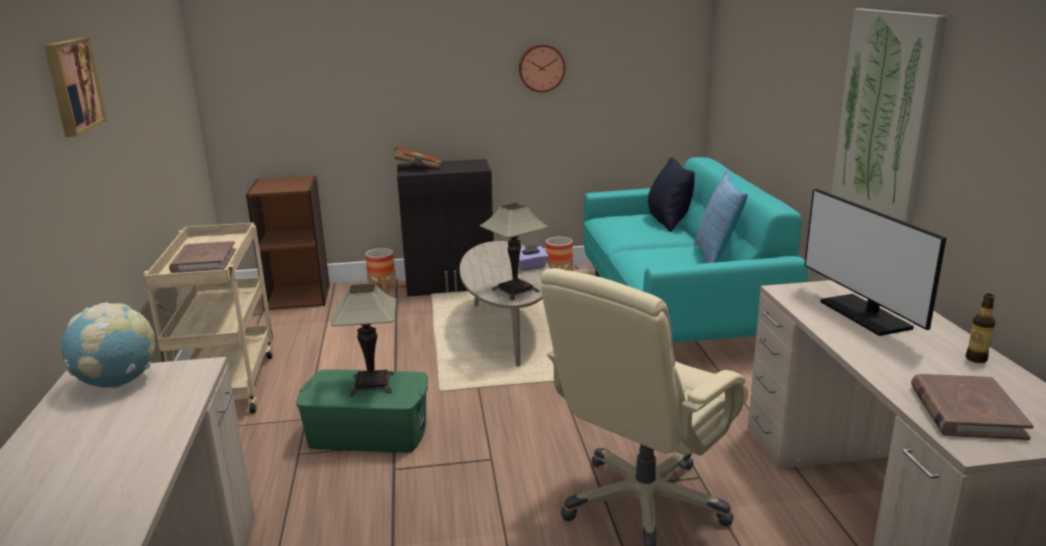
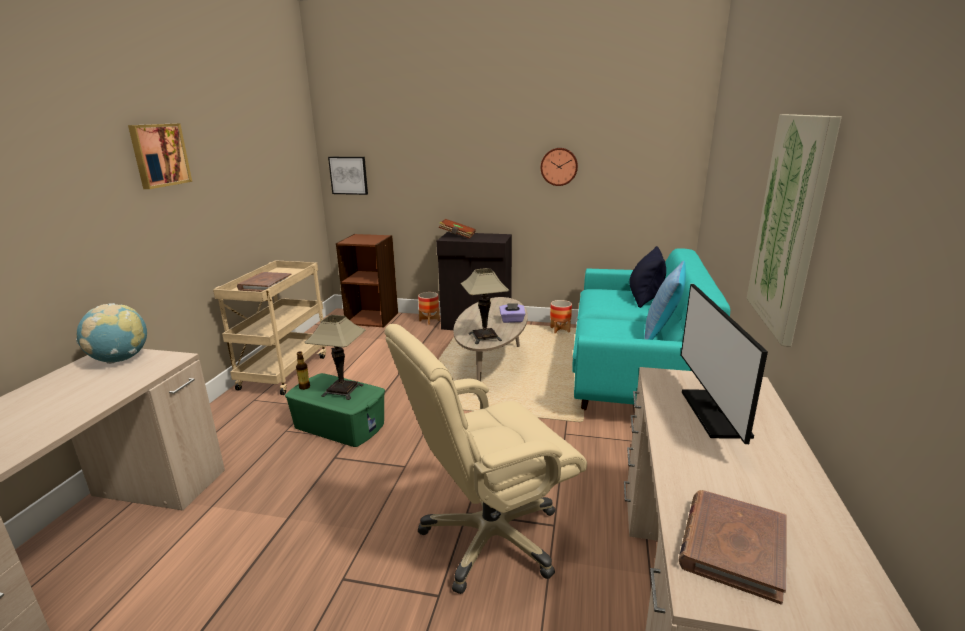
camera: 20 degrees right, 0 degrees up
bottle [966,294,995,363] -> bottle moved to [296,351,310,390]
none -> picture [328,157,368,195]

